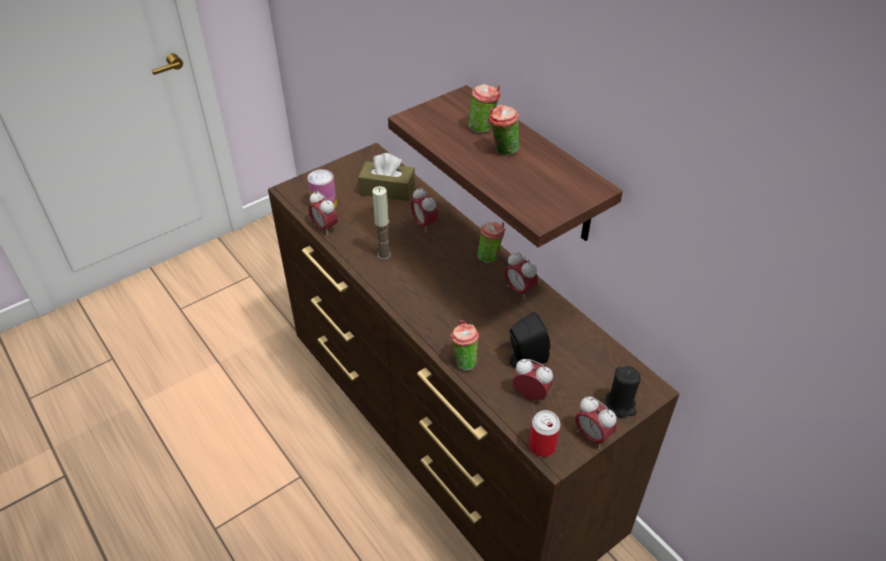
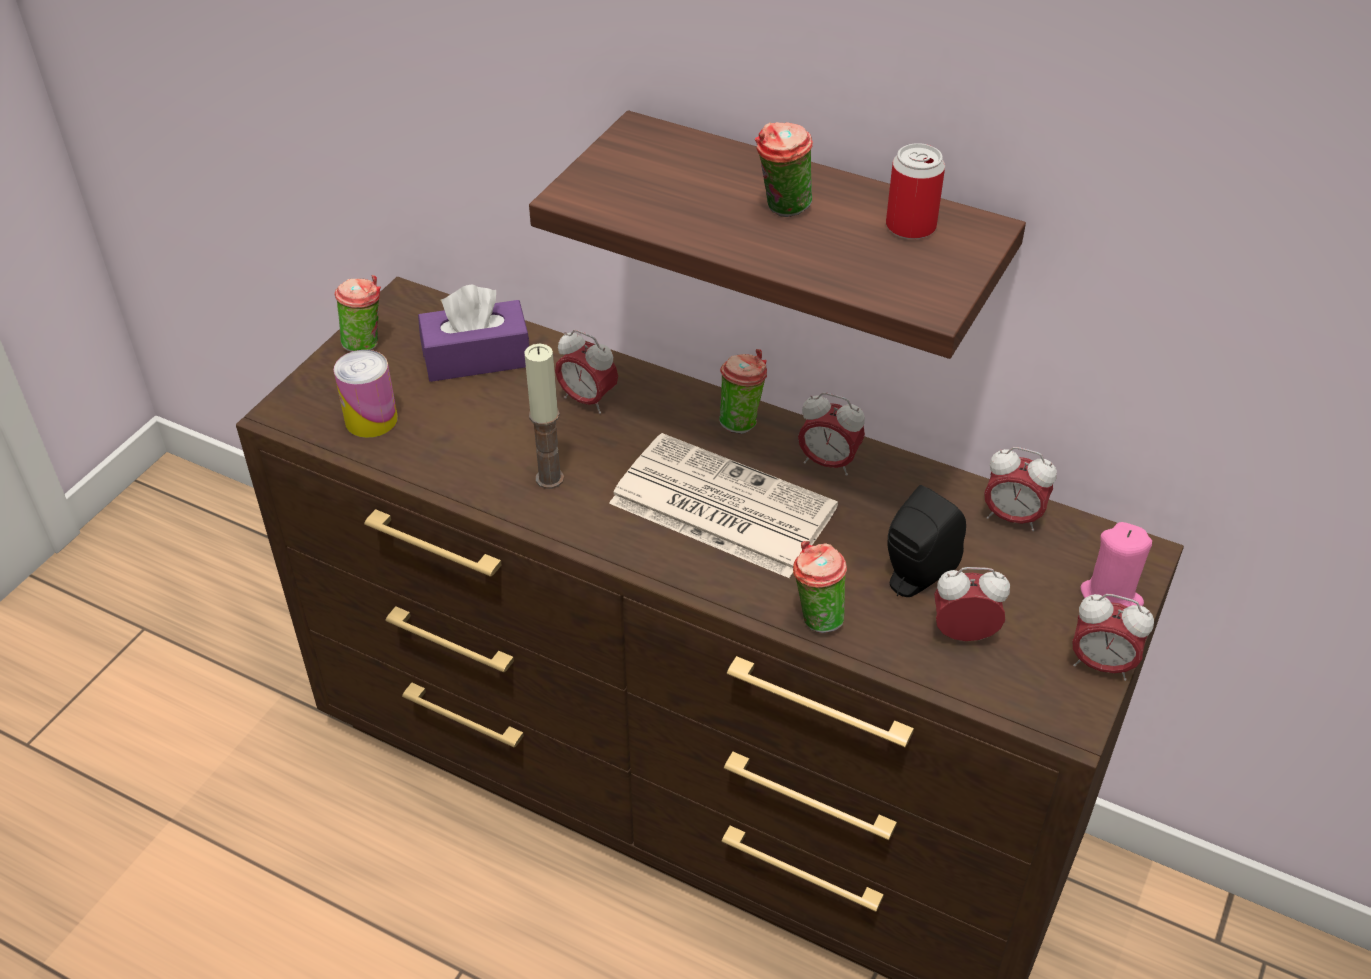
camera: 25 degrees left, 0 degrees up
alarm clock [309,191,338,235] -> alarm clock moved to [984,447,1057,531]
brown tissue box [358,153,415,201] -> purple tissue box [418,284,530,382]
cup [469,84,501,133] -> cup moved to [335,275,381,352]
can [529,410,561,457] -> can moved to [886,143,945,239]
black candle [606,366,640,418] -> pink candle [1080,522,1152,607]
none -> newspaper [609,433,838,578]

